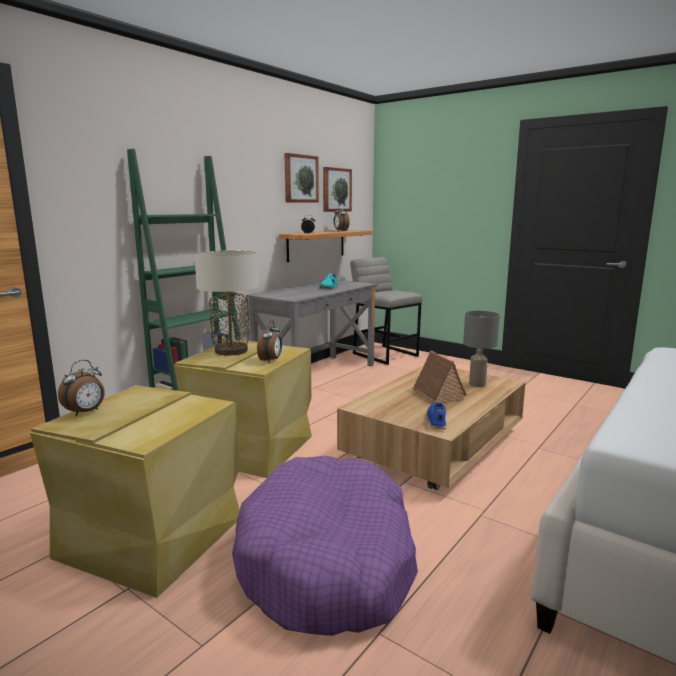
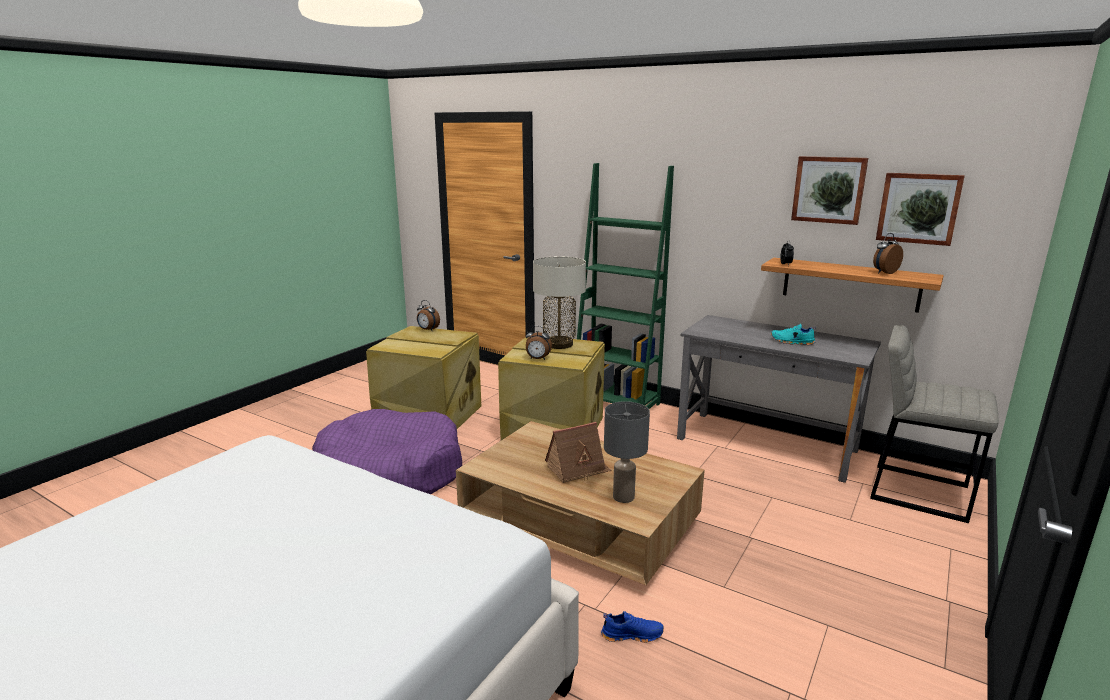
camera: 85 degrees right, 5 degrees up
grey chair [350,257,423,365] -> grey chair turned 105 degrees counterclockwise [870,325,999,523]
blue shoe [426,402,447,429] -> blue shoe moved to [601,611,664,643]

